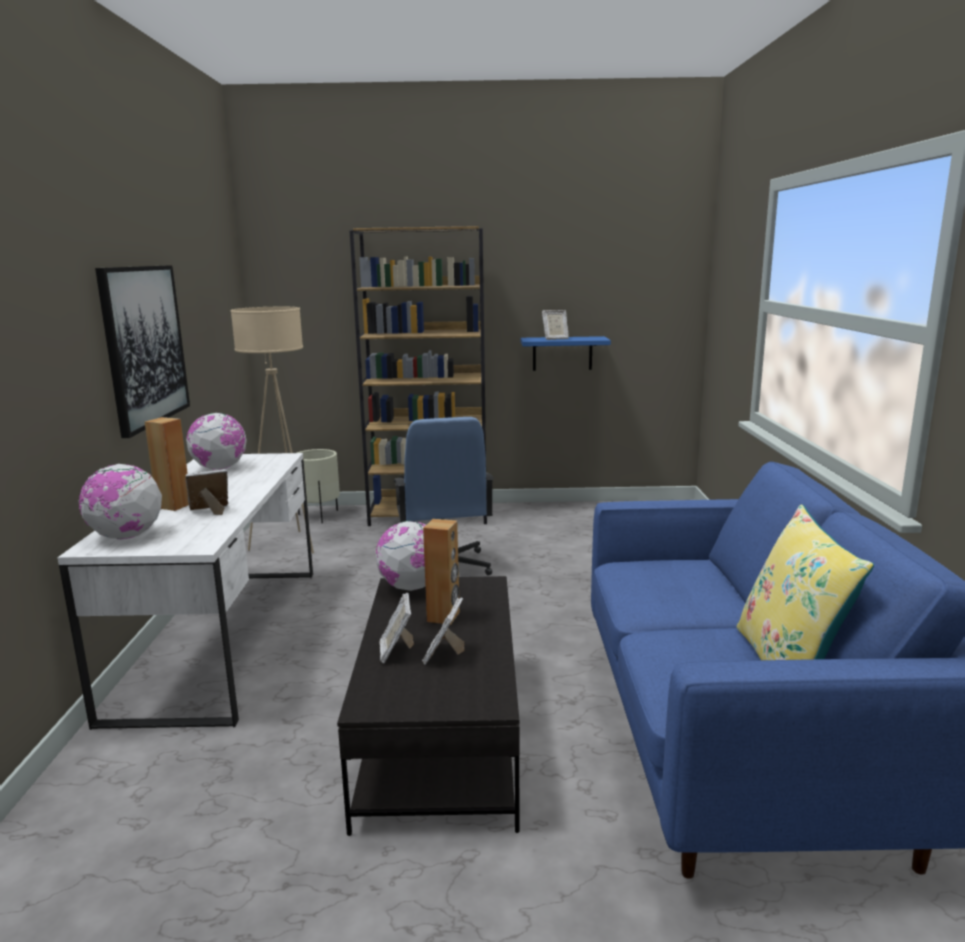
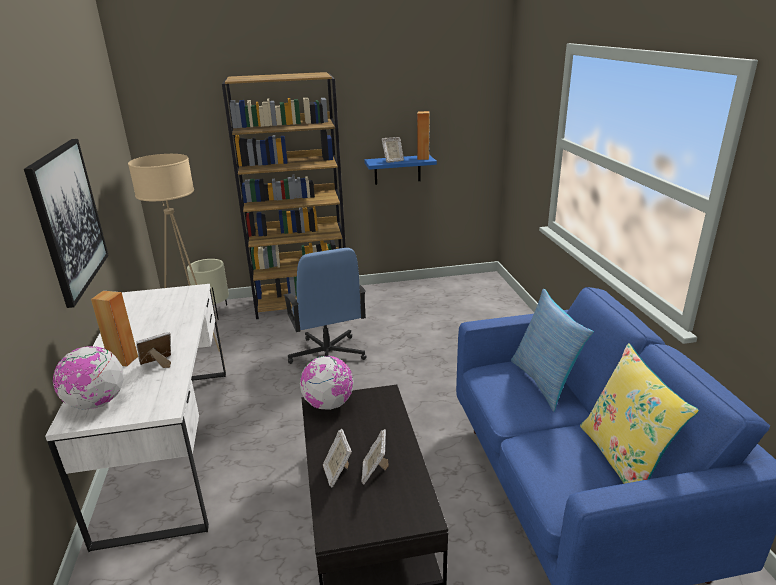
camera: 10 degrees left, 10 degrees up
globe [186,413,247,469] -> none
brown speaker [423,519,460,625] -> brown speaker moved to [417,111,430,160]
none -> pillow [511,289,594,412]

